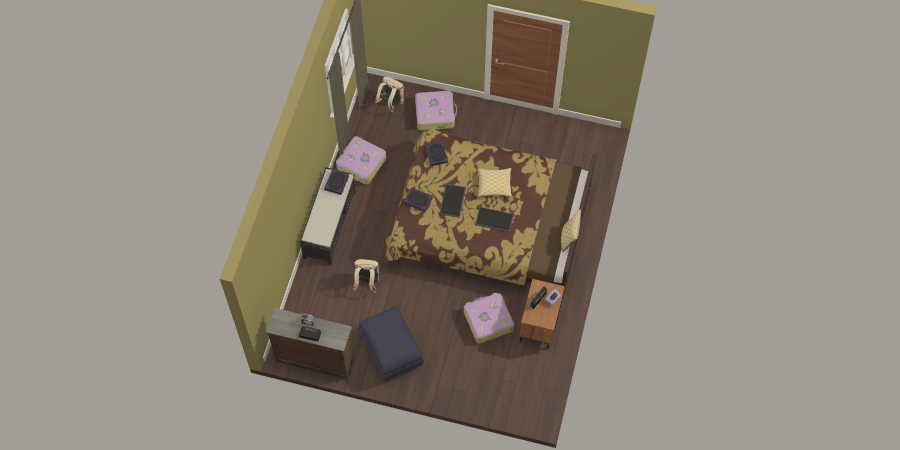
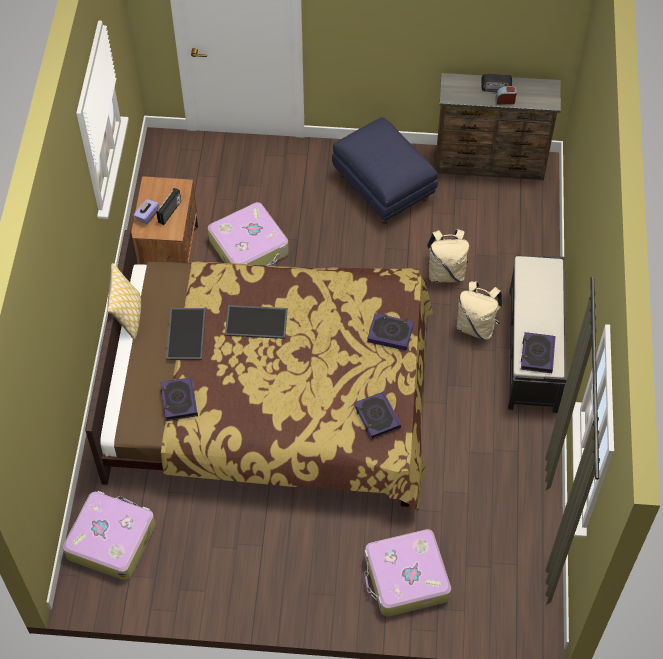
camera: 170 degrees right, 5 degrees down
suitcase [336,136,386,184] -> suitcase moved to [63,491,156,580]
beige backpack [375,77,404,112] -> beige backpack moved to [457,282,503,340]
tray [439,184,466,218] -> tray moved to [166,308,206,360]
pillow [478,168,512,197] -> none
none -> book [160,377,198,421]

